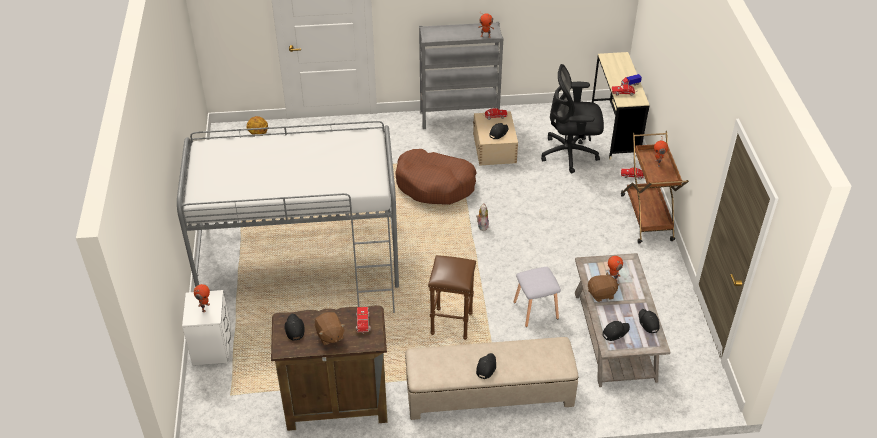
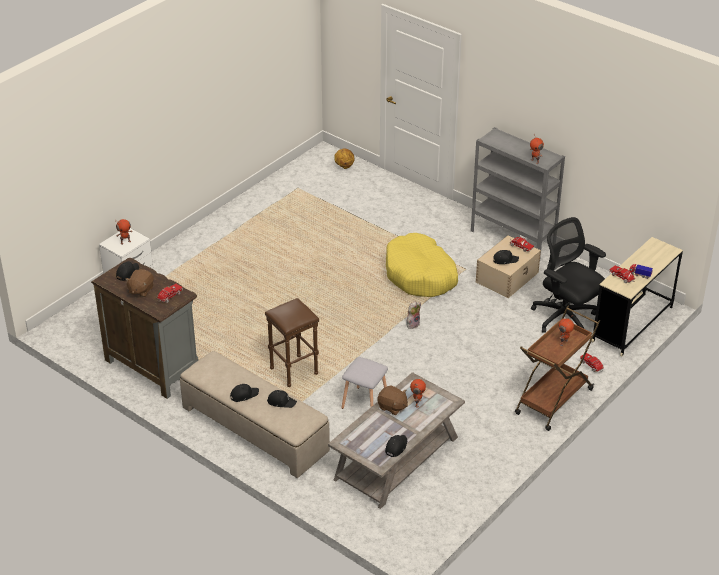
camera: 45 degrees right, 5 degrees down
grey bed [177,121,399,313] -> none
brown dog bed [395,149,476,205] -> yellow dog bed [386,233,458,297]
black cap [603,321,630,341] -> black cap moved to [267,390,297,408]

